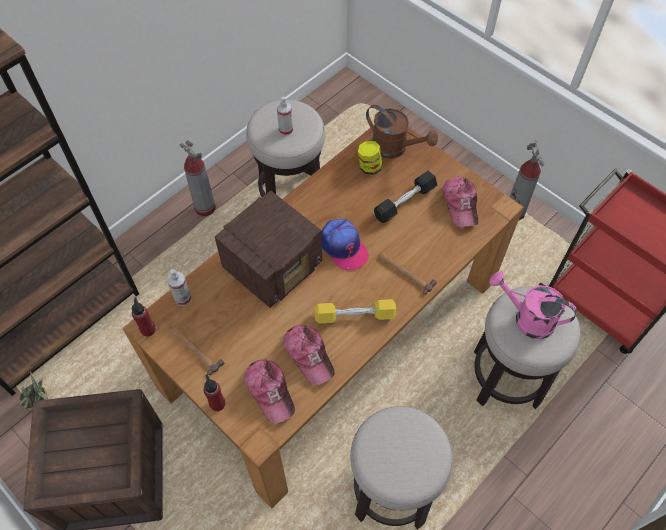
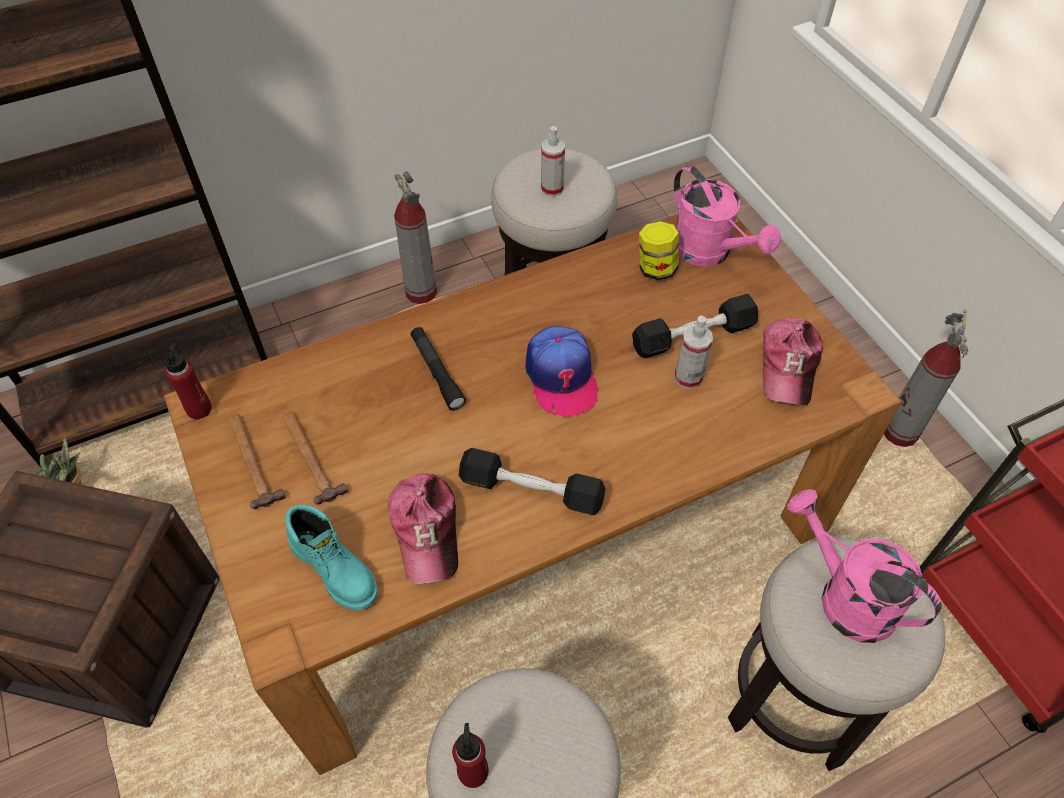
camera: 20 degrees right, 5 degrees down
spray bottle [167,269,192,306] -> spray bottle moved to [675,315,713,389]
red bottle [203,375,225,411] -> red bottle moved to [452,723,489,788]
radio [215,190,322,308] -> black flashlight [411,327,466,411]
cap [244,359,295,423] -> turquoise boot [285,505,378,610]
yellow dumbbell [314,299,396,324] -> black dumbbell [459,448,606,515]
brown watering can [366,105,438,159] -> pink watering can [674,166,781,266]
hammer [378,252,437,295] -> hammer moved to [283,411,348,505]

